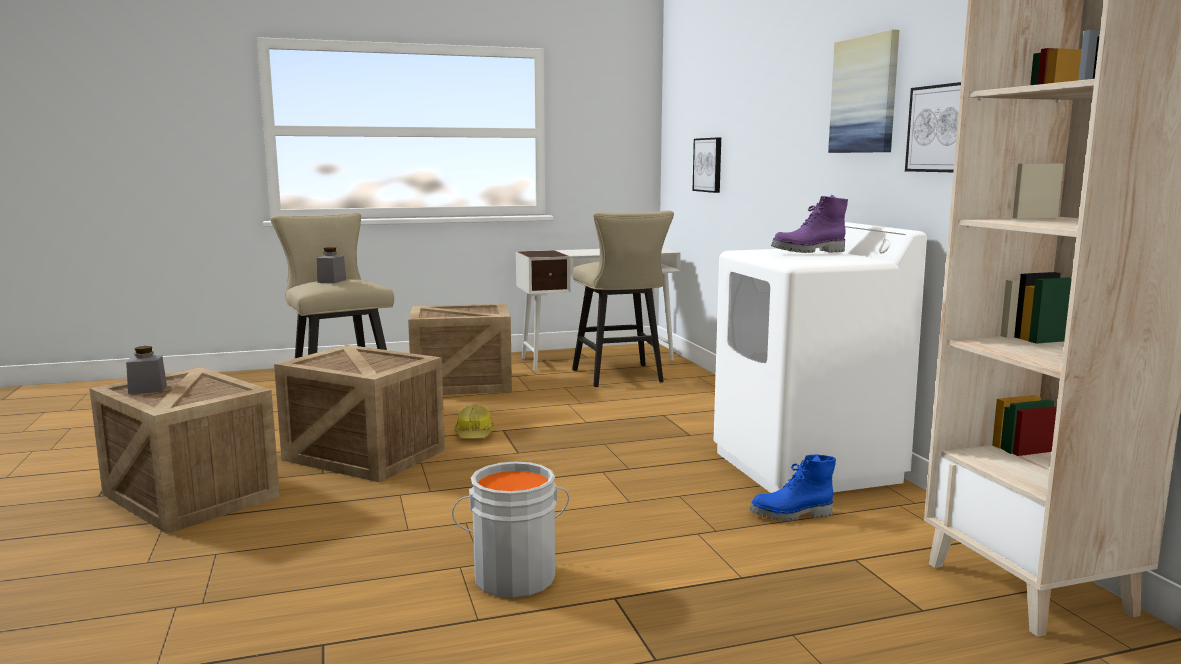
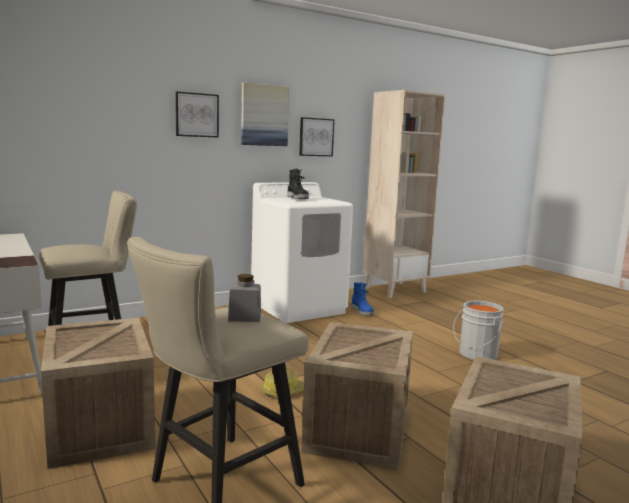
camera: 105 degrees left, 0 degrees up
grey jar [126,346,167,394] -> none
picture [693,138,721,193] -> picture moved to [175,91,219,138]
purple boot [771,195,848,253] -> black boot [287,169,309,199]

